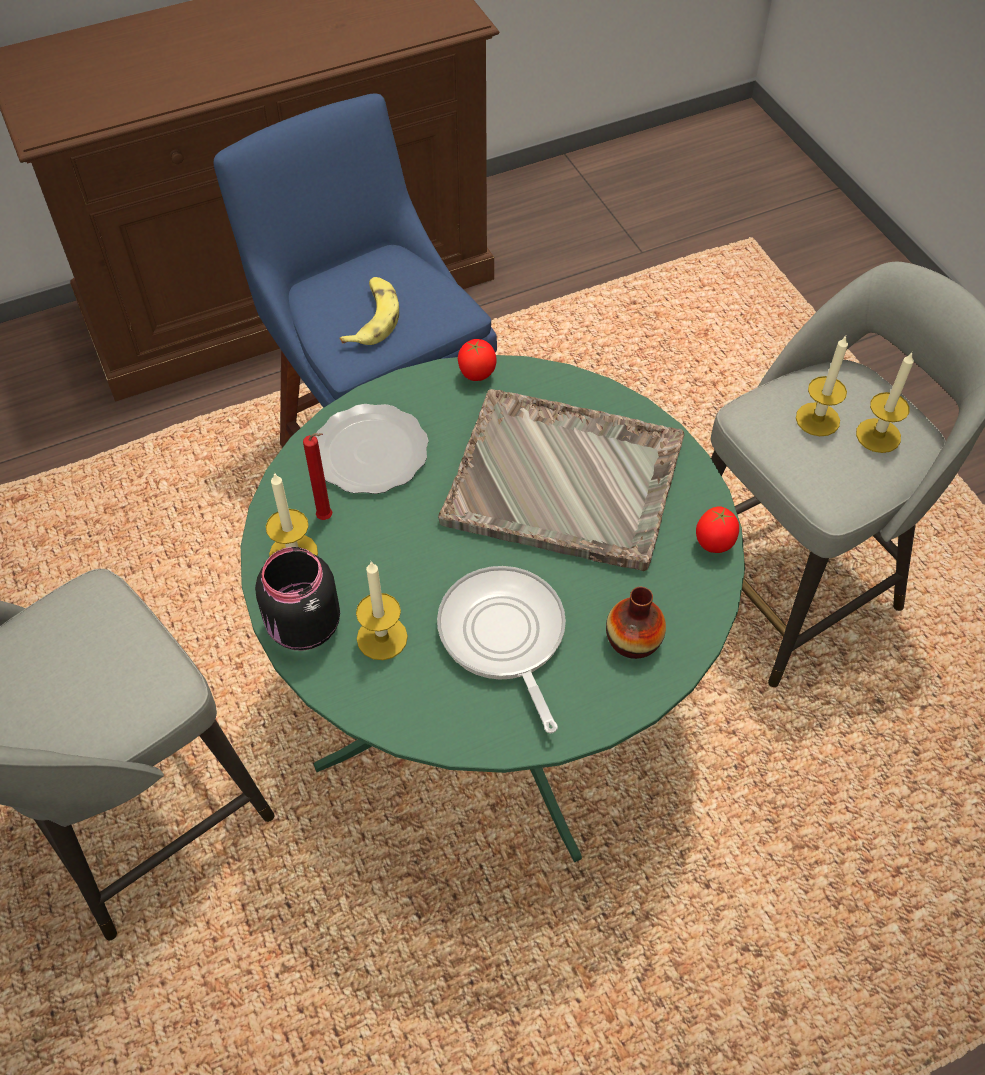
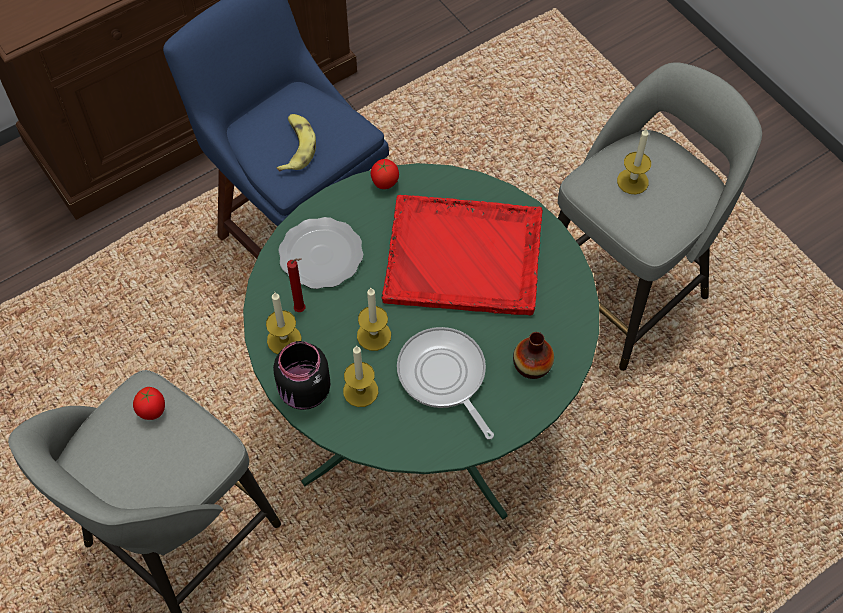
camera: 10 degrees left, 5 degrees up
grey tray [438,389,685,571] -> red tray [382,195,543,315]
tomato [696,506,739,553] -> tomato moved to [133,387,165,420]
candle [856,352,914,453] -> candle moved to [357,288,391,351]

